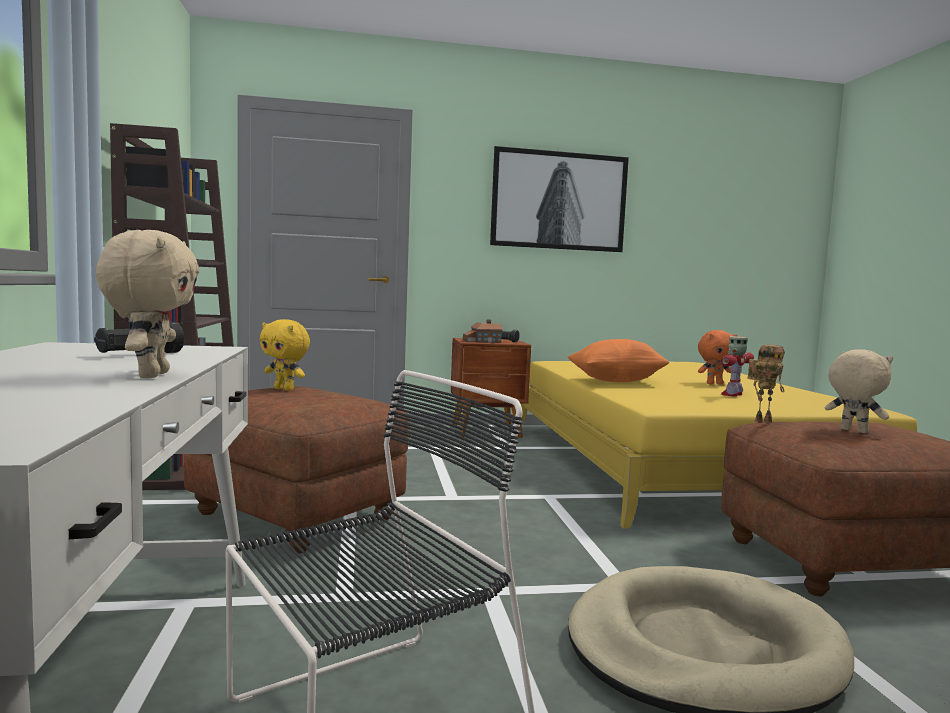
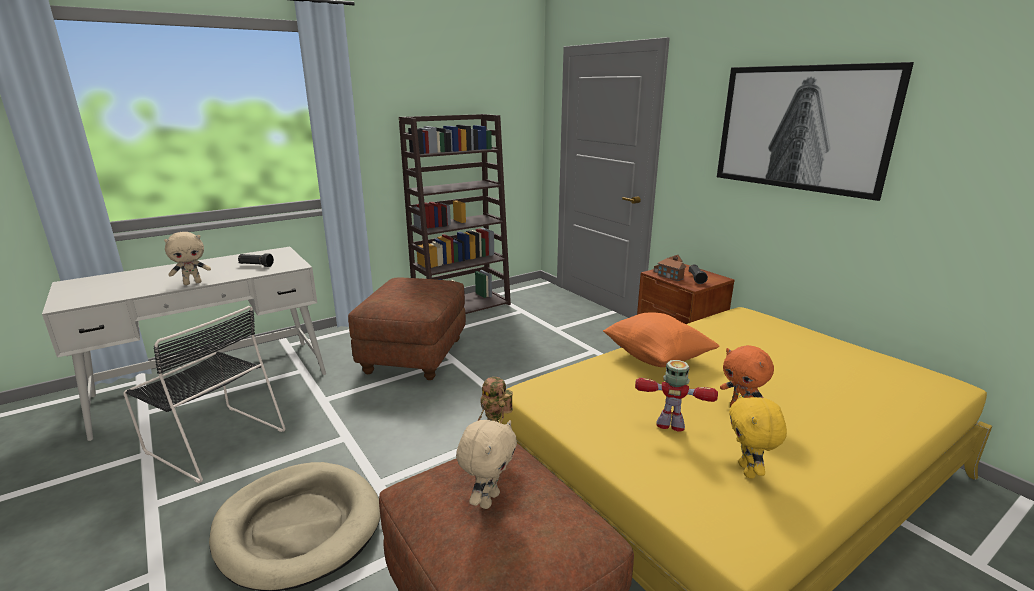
camera: 65 degrees right, 15 degrees up
yellow plush toy [260,319,310,391] -> yellow plush toy moved to [729,393,787,478]

